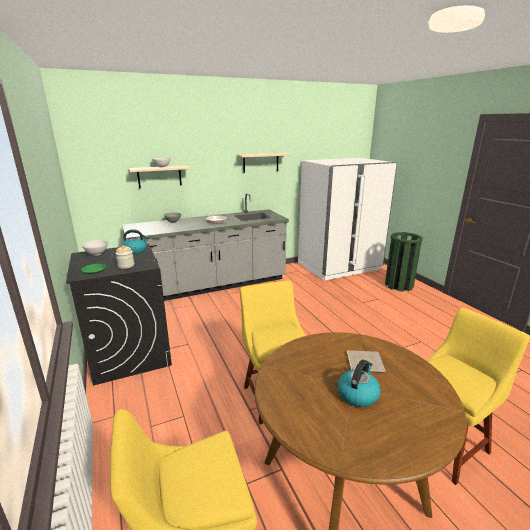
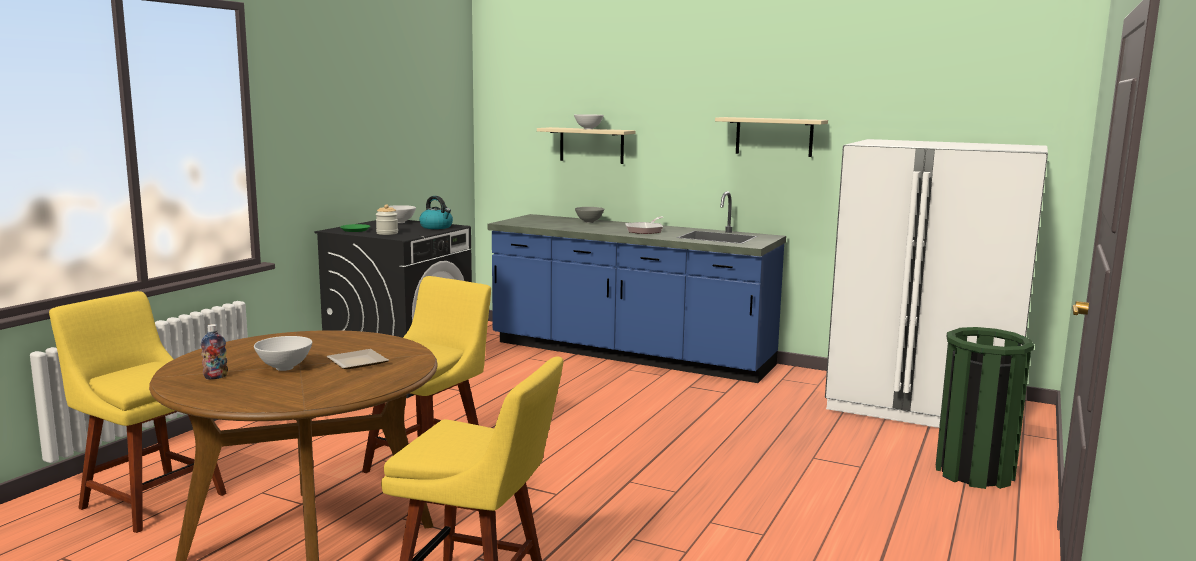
camera: 50 degrees right, 10 degrees down
grey counter [122,193,289,301] -> blue counter [488,191,786,383]
kettle [338,359,381,407] -> white bowl [254,336,312,371]
none -> bottle [201,324,228,379]

